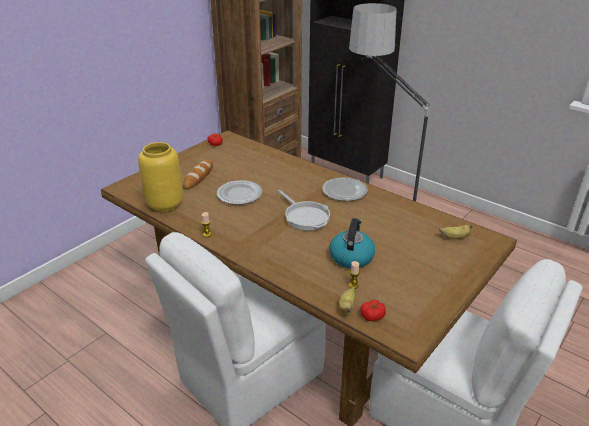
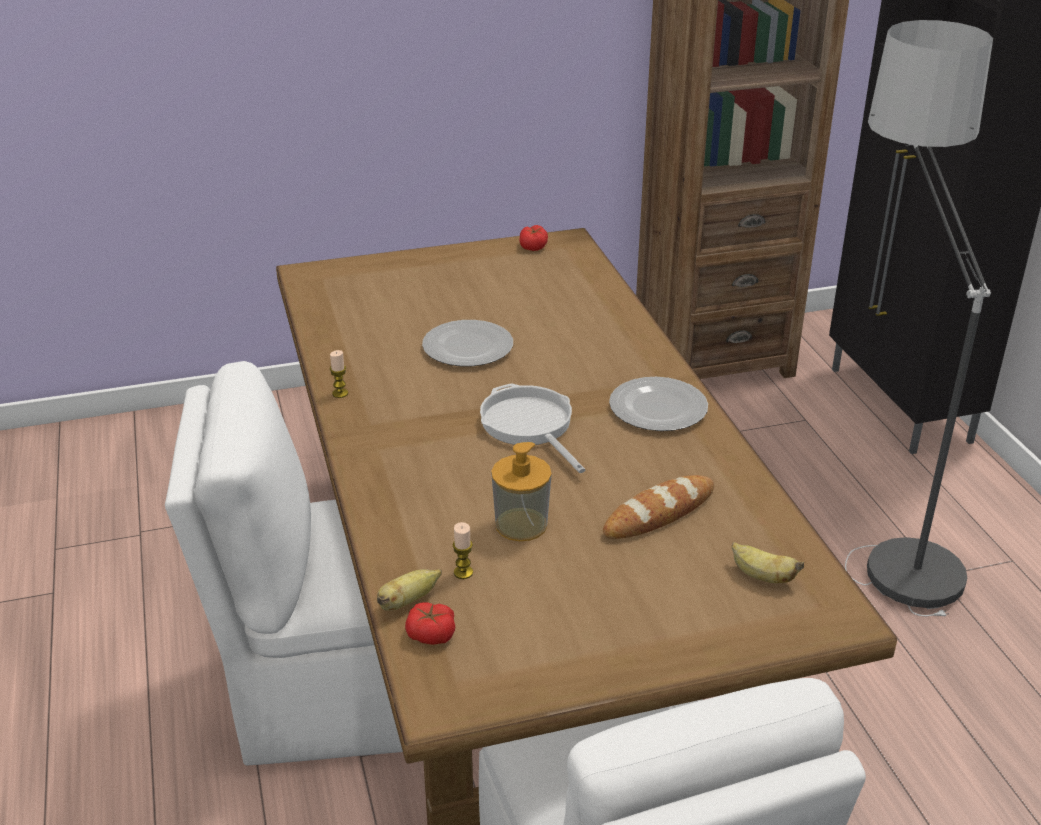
camera: 35 degrees right, 0 degrees up
yellow vase [138,142,183,212] -> none
bread [183,160,213,189] -> bread moved to [603,475,714,539]
frying pan [278,190,330,231] -> frying pan turned 150 degrees clockwise [480,383,585,473]
kettle [329,218,375,268] -> soap dispenser [491,442,552,541]

